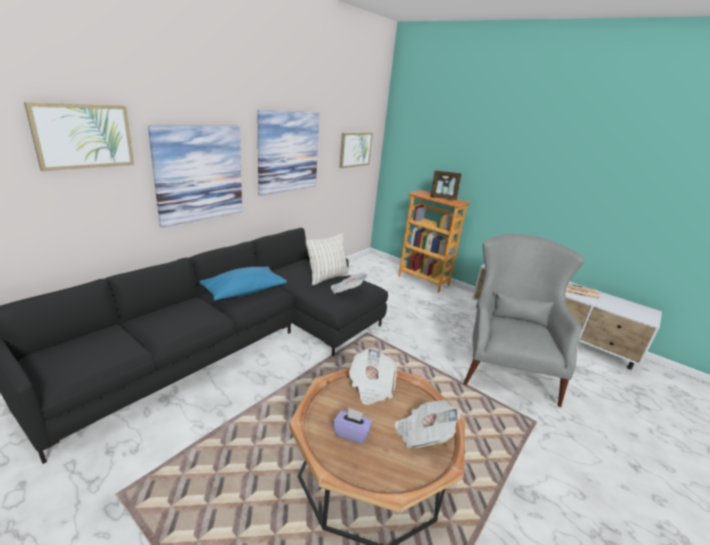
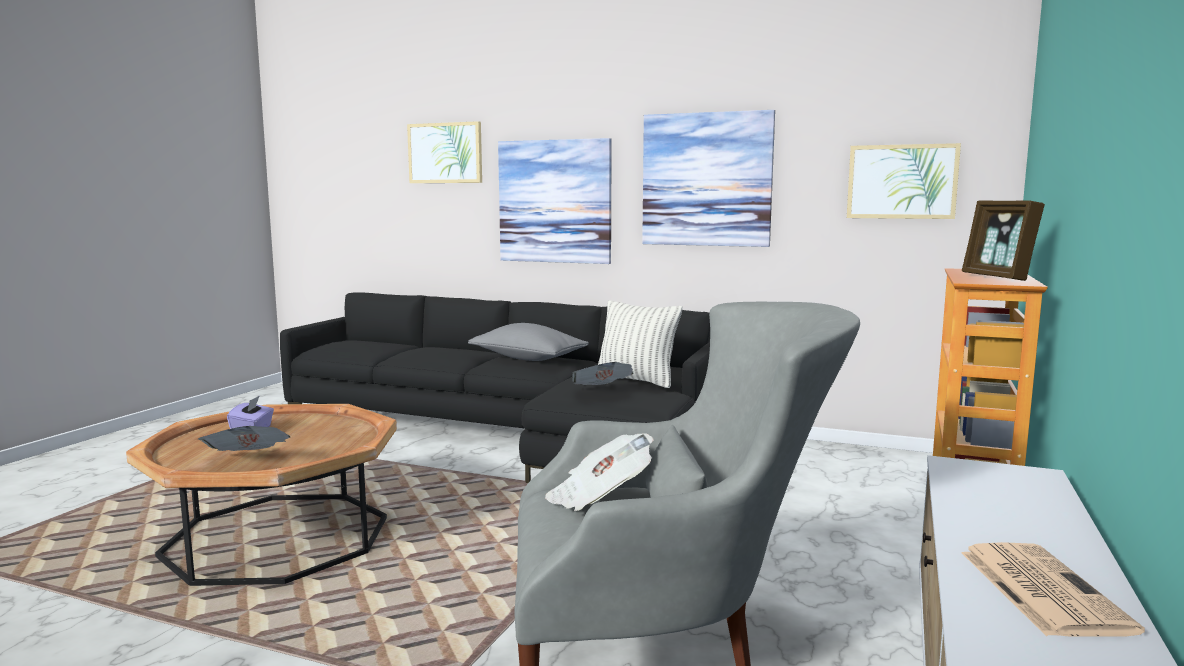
camera: 75 degrees right, 15 degrees down
blue pillow [199,266,287,301] -> grey pillow [468,323,589,361]
newspaper [349,348,397,405] -> newspaper moved to [545,433,654,511]

